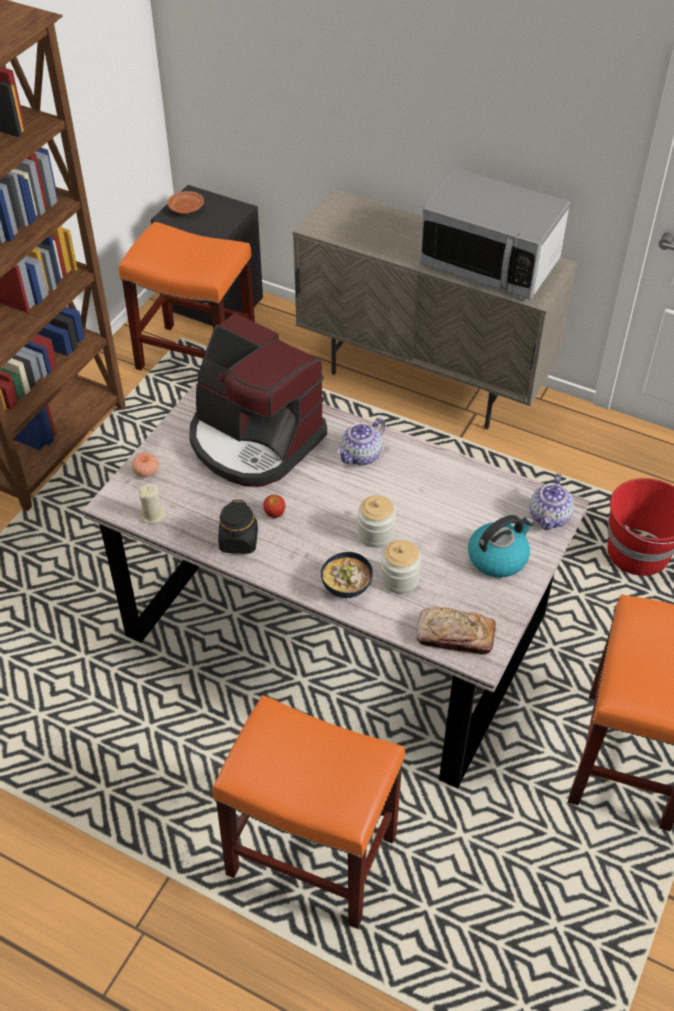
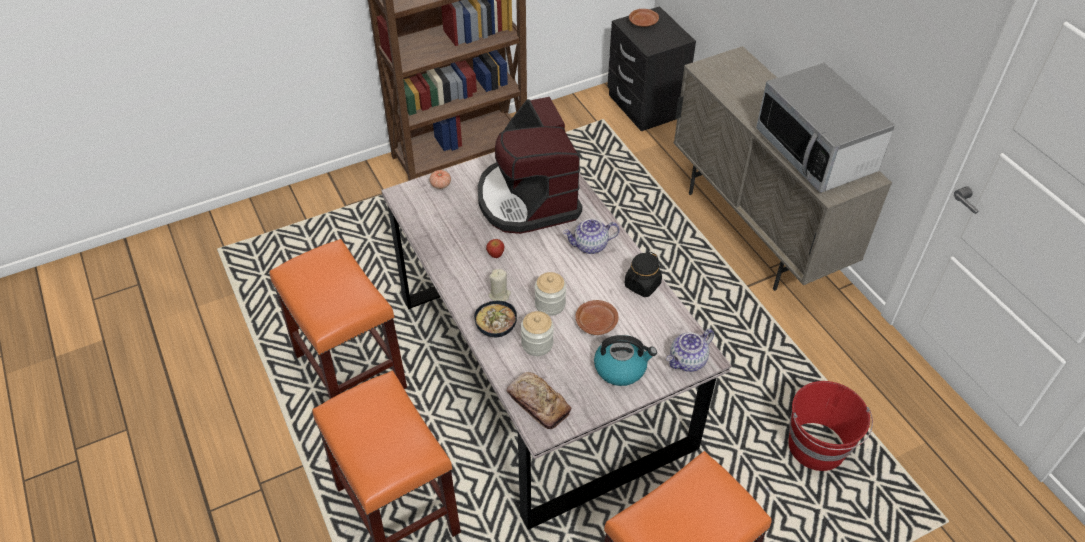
camera: 35 degrees right, 0 degrees up
orange stool [119,221,255,371] -> orange stool moved to [269,239,407,399]
beige candle [139,483,166,524] -> beige candle moved to [488,269,511,301]
black jar [218,500,258,554] -> black jar moved to [625,252,662,297]
none -> brown plate [575,300,619,335]

